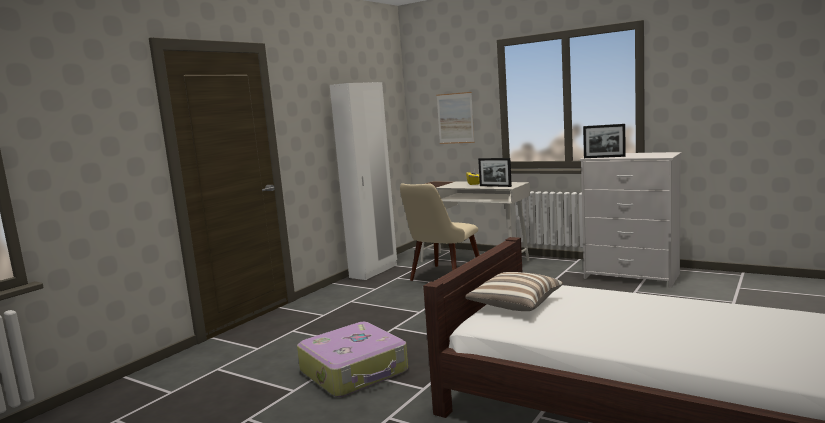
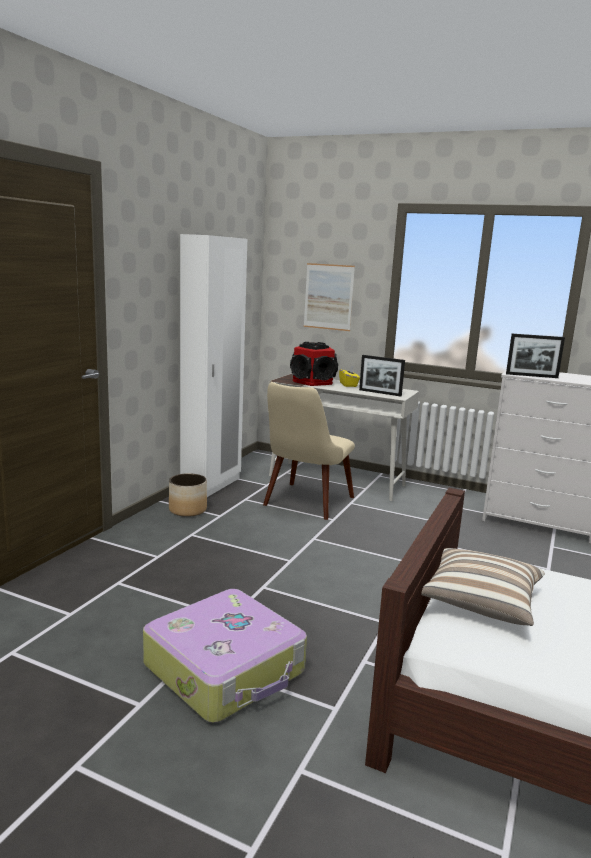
camera: 10 degrees left, 5 degrees up
none -> planter [169,473,207,517]
none -> speaker [290,342,338,386]

